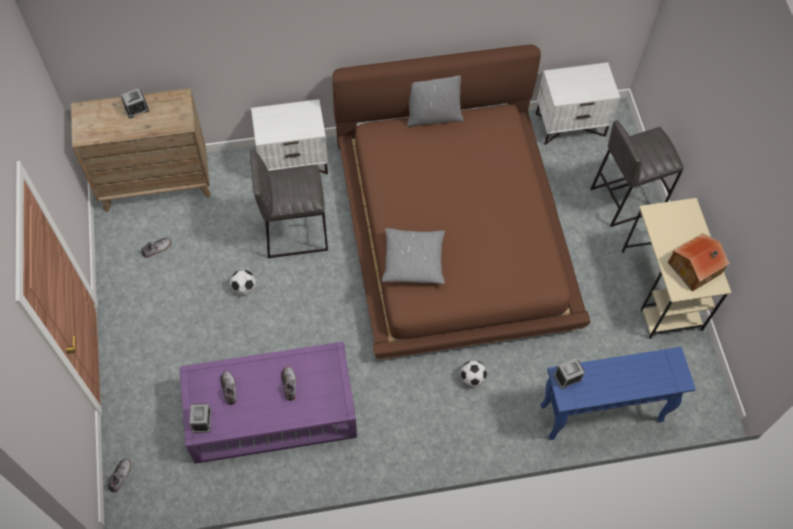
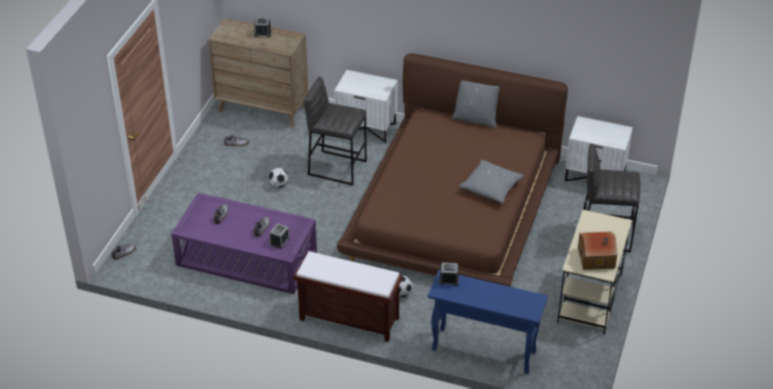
camera: 30 degrees right, 20 degrees down
alarm clock [190,403,212,433] -> alarm clock moved to [270,223,290,249]
grey pillow [382,228,445,284] -> grey pillow moved to [459,160,524,203]
none -> brown bench [293,251,403,342]

